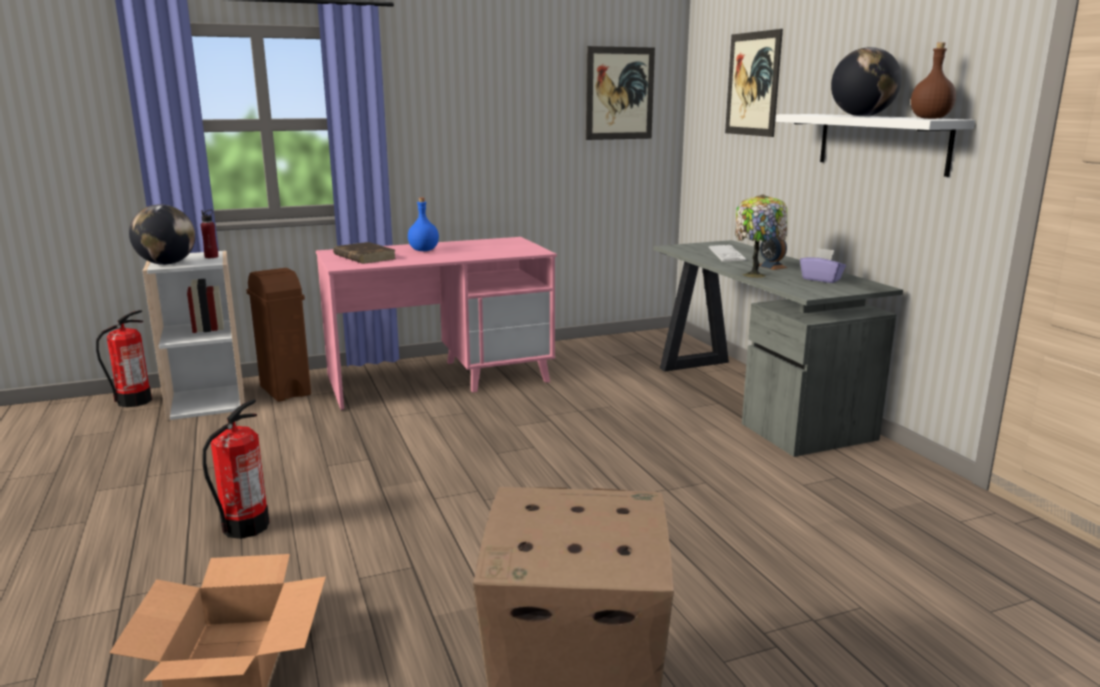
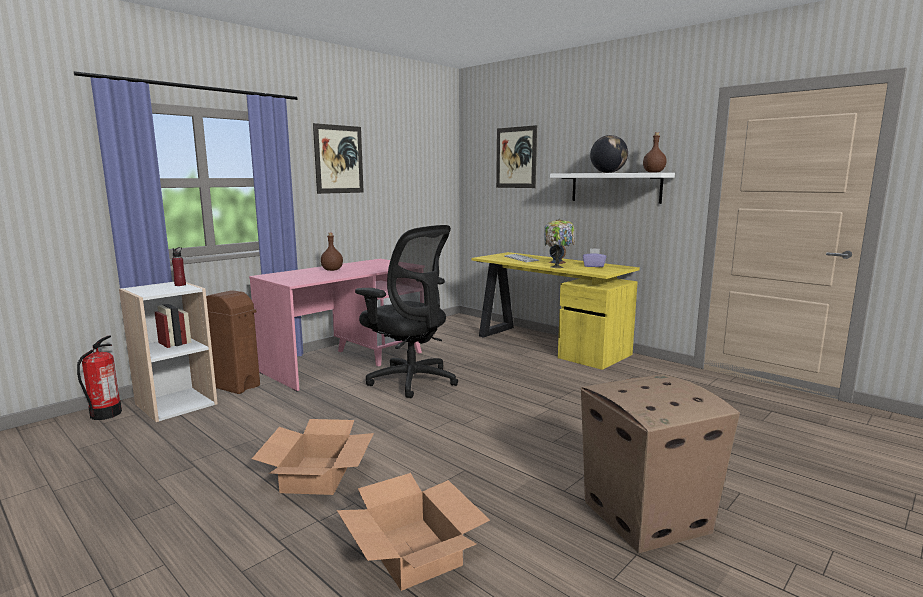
camera: 25 degrees left, 5 degrees down
globe [129,204,195,265] -> none
fire extinguisher [202,399,269,539] -> cardboard box [252,419,374,495]
brown book [333,242,396,264] -> none
blue bottle [408,197,439,251] -> brown bottle [321,233,343,271]
picture [586,46,655,140] -> picture moved to [313,123,364,194]
grey desk [654,240,903,457] -> yellow desk [471,252,640,370]
none -> black office chair [355,225,458,398]

